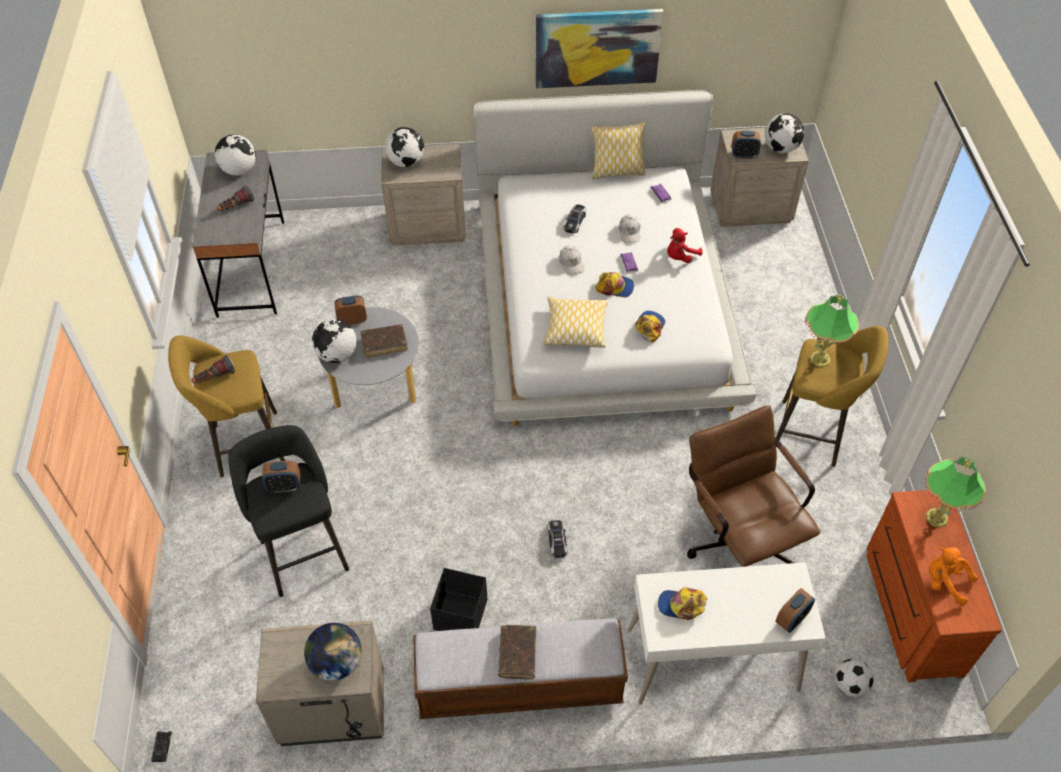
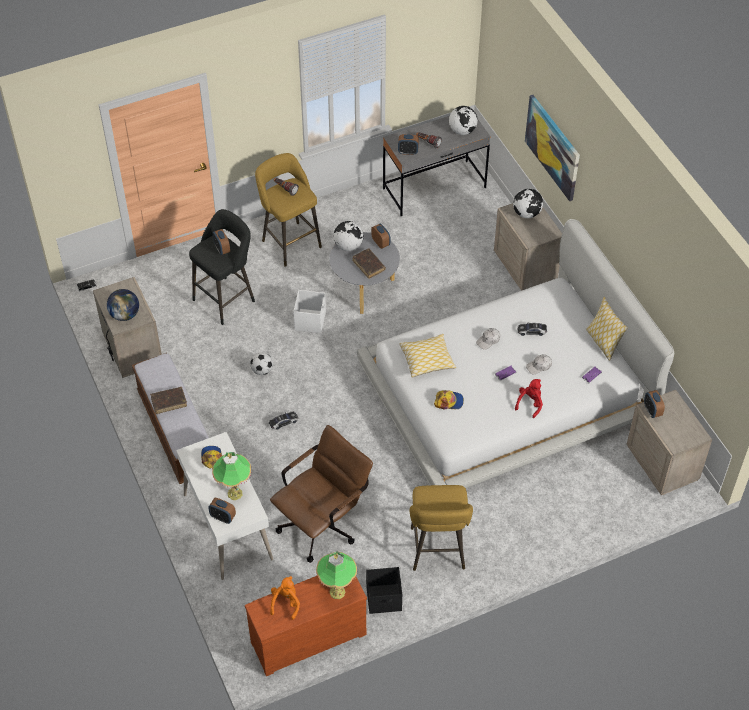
camera: 70 degrees right, 0 degrees up
black storage box [430,568,487,631] -> black storage box moved to [366,567,402,614]
picture [536,9,663,89] -> picture moved to [525,95,580,201]
cap [596,272,634,297] -> none
red plush toy [667,228,703,263] -> red plush toy turned 90 degrees clockwise [515,379,543,418]
globe [765,113,804,153] -> none
table lamp [805,295,859,367] -> table lamp moved to [212,452,252,500]
football [835,659,874,697] -> football moved to [250,352,273,375]
none -> white storage box [293,290,326,333]
none -> alarm clock [398,134,419,155]

